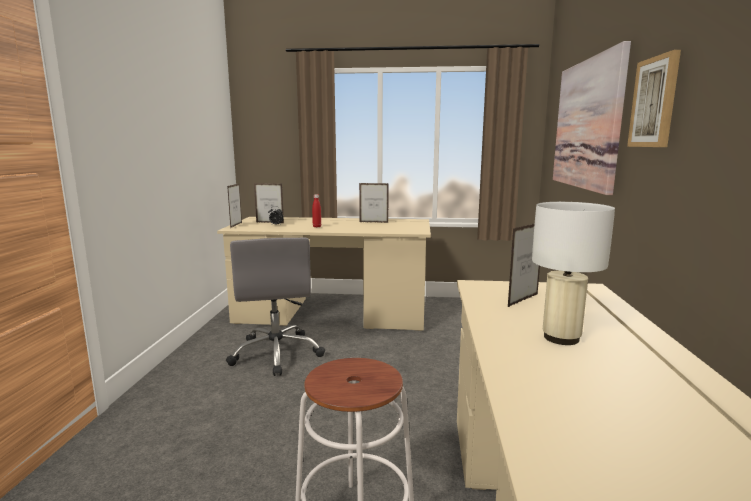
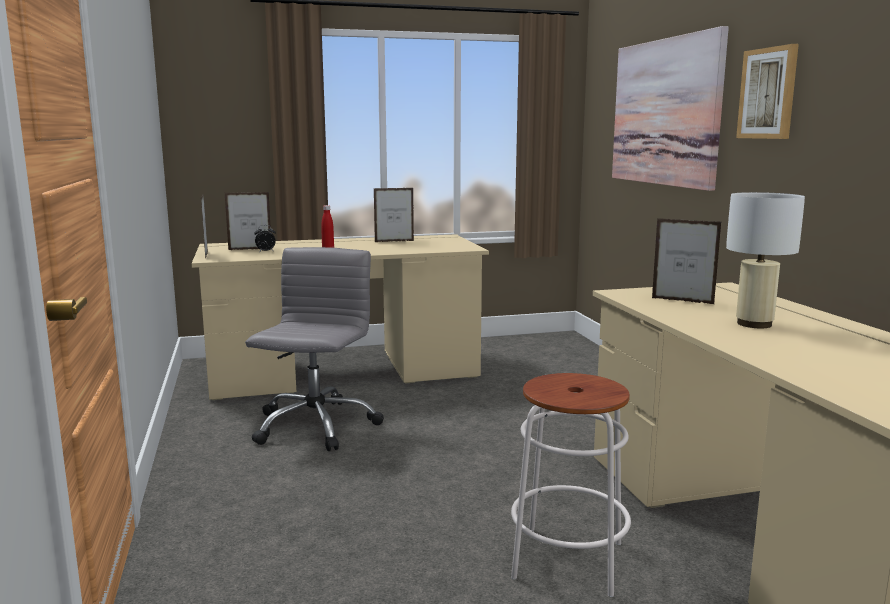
camera: 20 degrees left, 0 degrees up
grey office chair [226,238,325,376] -> grey office chair turned 135 degrees counterclockwise [245,247,384,451]
picture frame [508,223,540,307] -> picture frame turned 90 degrees clockwise [652,218,721,304]

